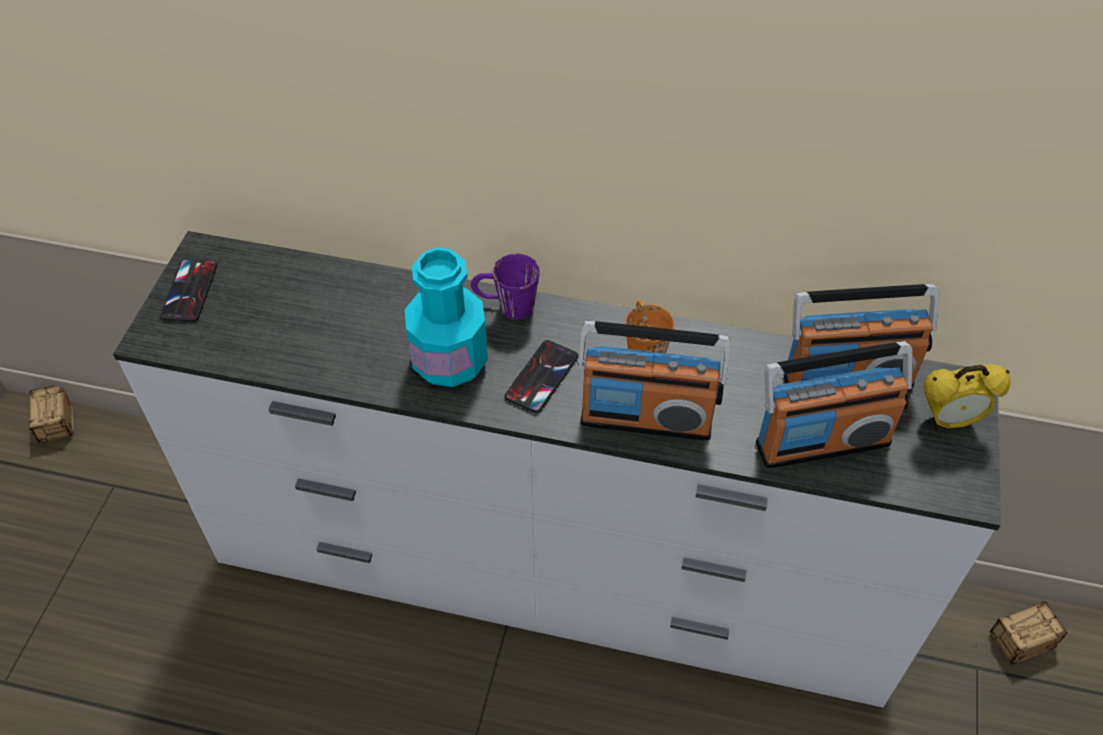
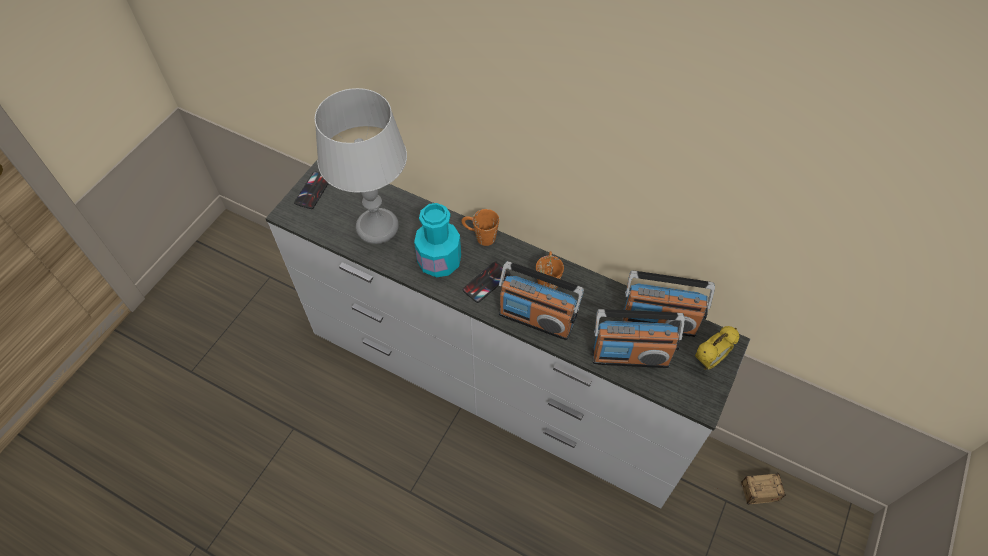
camera: 15 degrees right, 5 degrees up
storage box [28,385,74,443] -> none
purple mug [471,254,540,319] -> orange mug [461,209,499,246]
alarm clock [924,364,1011,429] -> alarm clock turned 45 degrees counterclockwise [695,326,739,370]
none -> grey table lamp [315,88,407,244]

